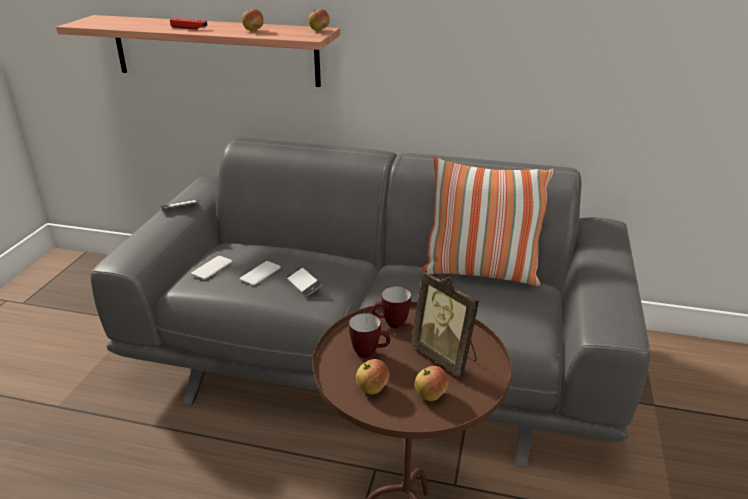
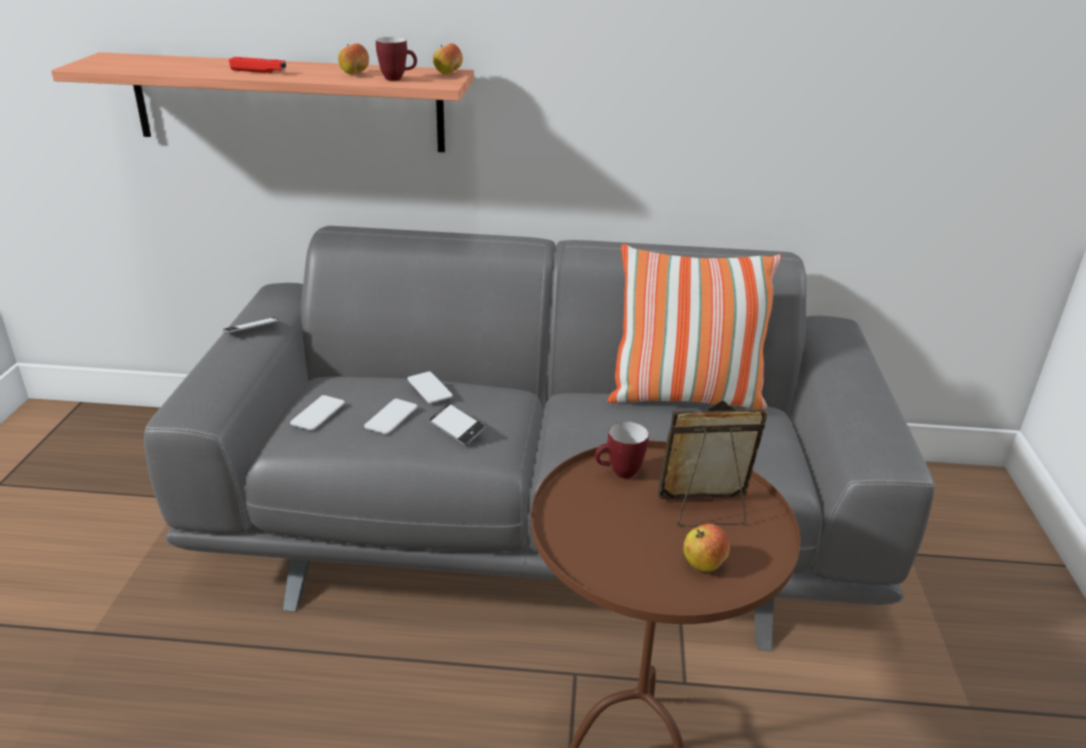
camera: 10 degrees left, 0 degrees up
mug [349,313,390,358] -> mug moved to [376,37,417,81]
apple [356,359,389,394] -> none
picture frame [411,270,479,378] -> picture frame turned 135 degrees clockwise [658,400,768,527]
none -> phone [408,372,453,403]

